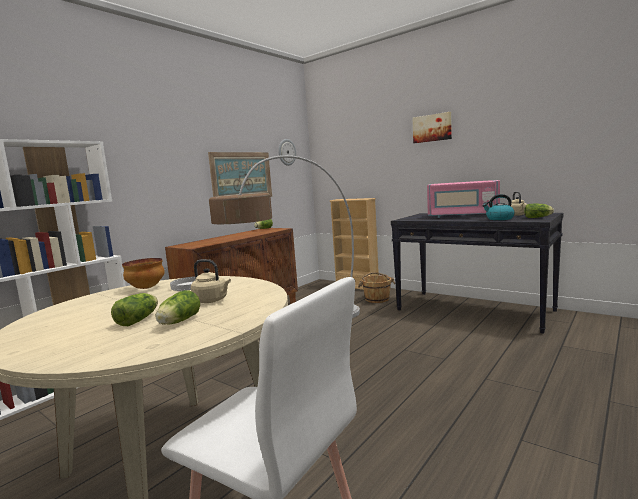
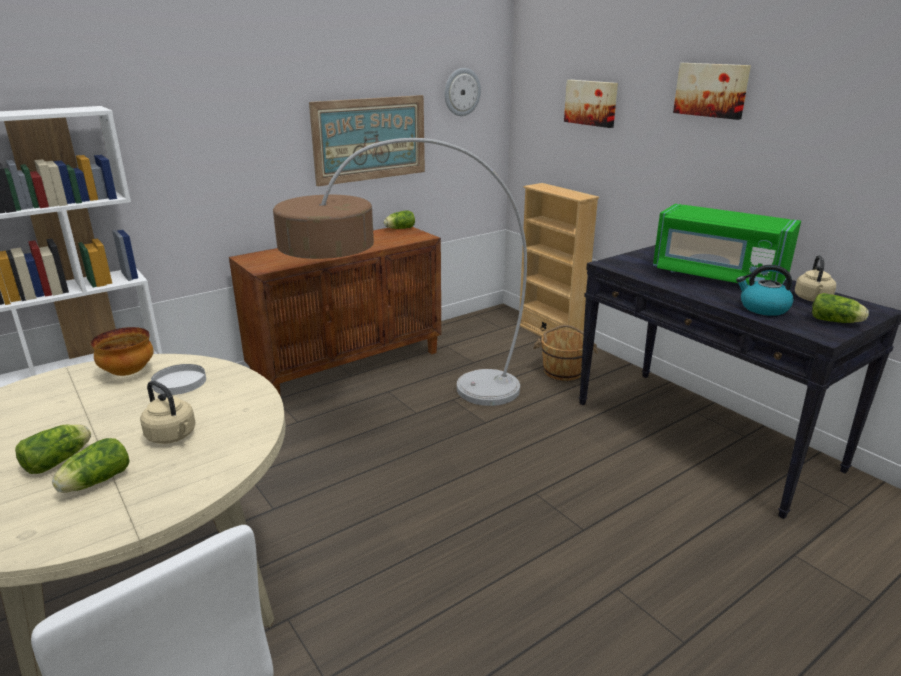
camera: 15 degrees right, 15 degrees up
pink microwave [427,180,500,218] -> green microwave [653,204,801,285]
none -> picture [564,80,618,128]

